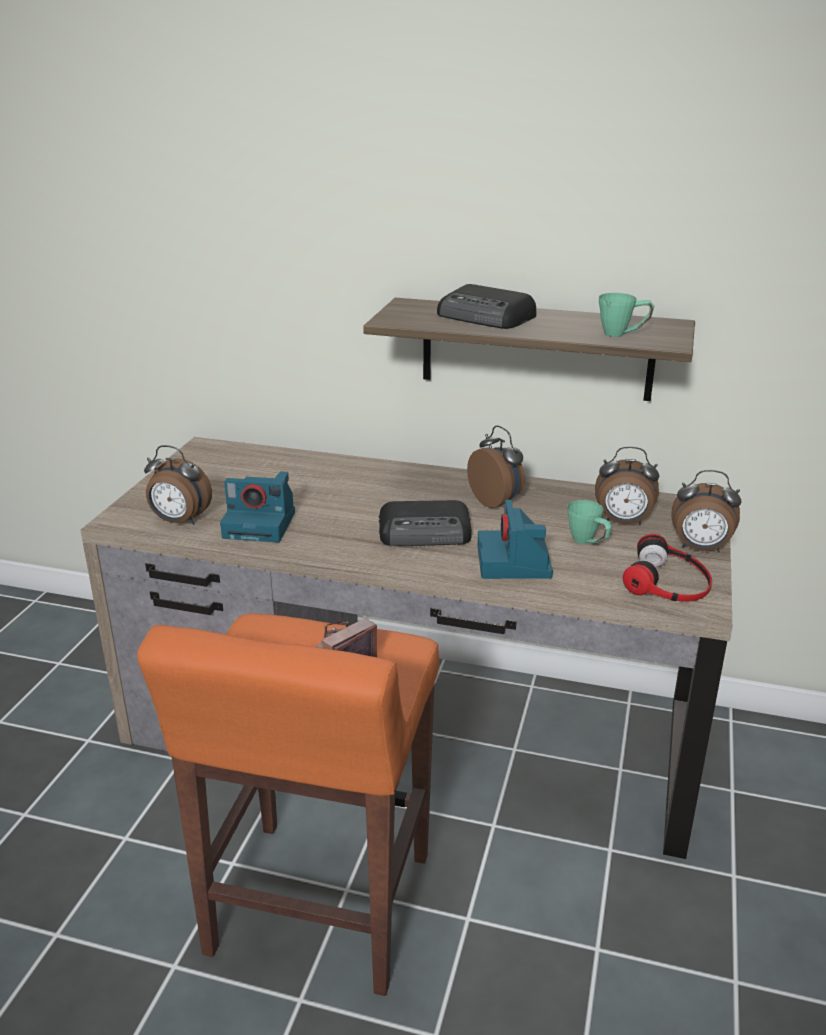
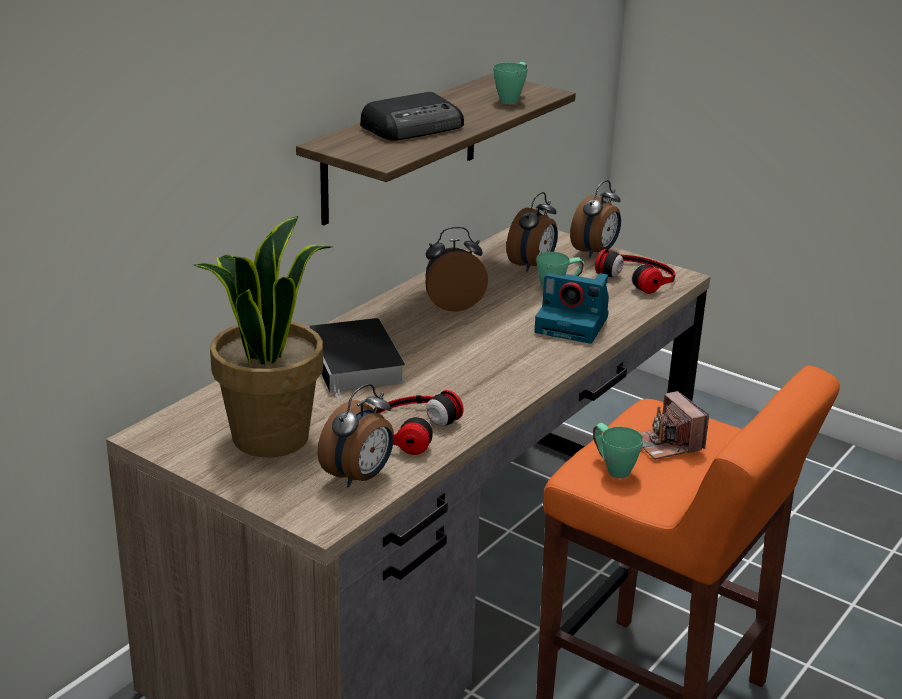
camera: 70 degrees left, 0 degrees up
camera [220,471,295,542] -> headphones [377,390,463,455]
radio [379,500,472,546] -> none
none -> potted plant [193,216,332,457]
none -> book [308,318,405,402]
none -> green mug [593,423,643,478]

